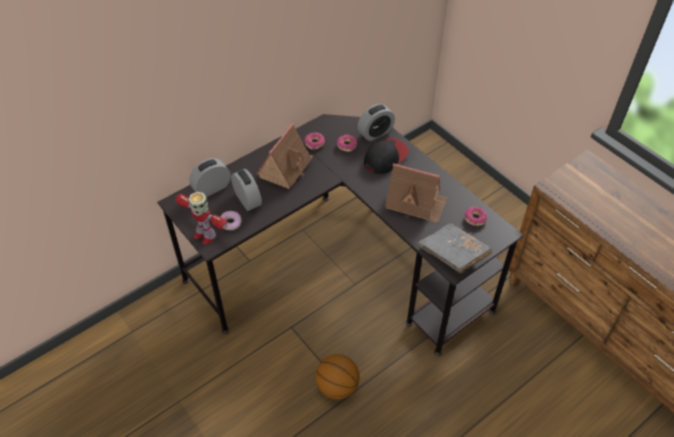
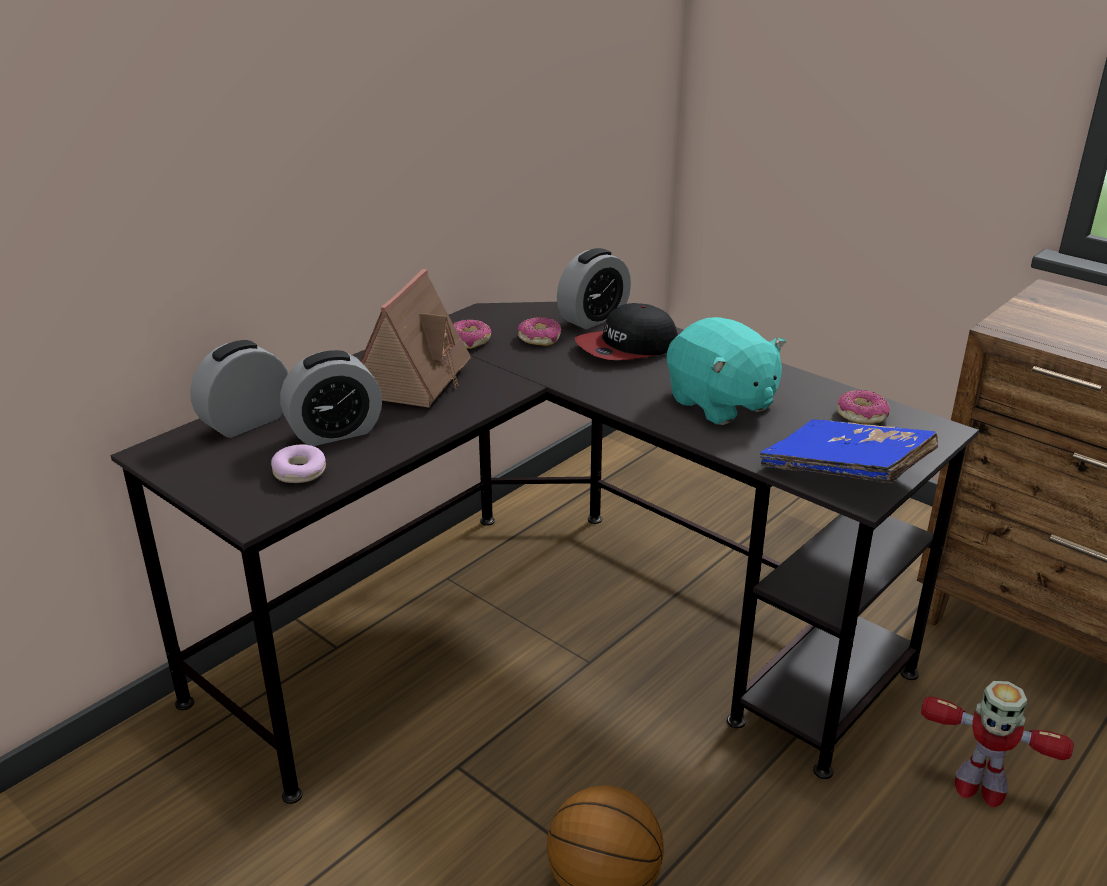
camera: 10 degrees left, 20 degrees down
toy robot [175,192,228,245] -> toy robot moved to [921,681,1074,807]
alarm clock [231,169,262,211] -> alarm clock turned 105 degrees clockwise [280,350,382,446]
cap [364,138,409,174] -> cap turned 150 degrees counterclockwise [575,303,678,360]
toy house [385,163,447,223] -> turquoise plush toy [667,317,786,425]
grey book [418,223,492,274] -> blue book [760,419,938,483]

